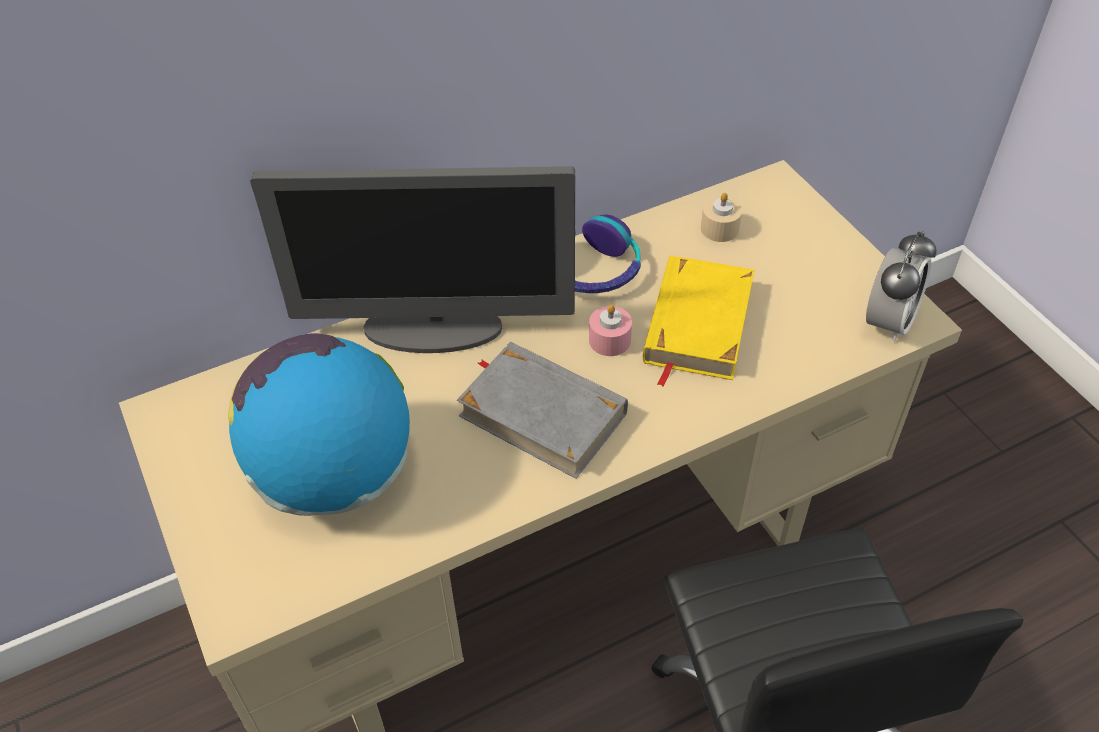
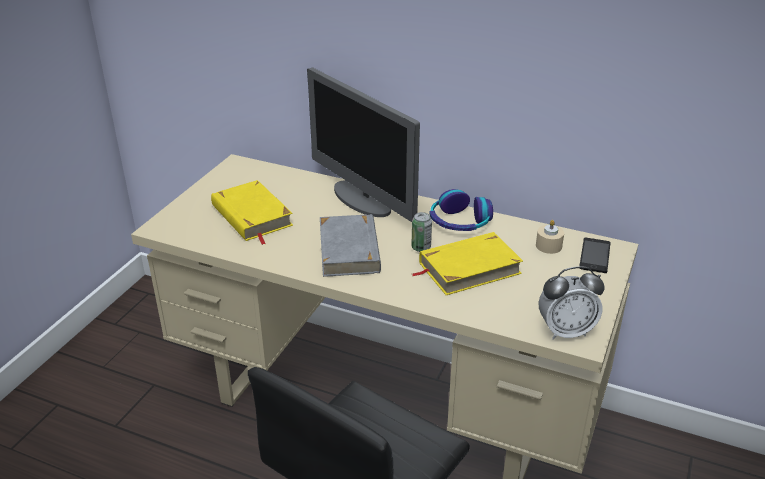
camera: 50 degrees right, 15 degrees down
globe [228,333,410,516] -> yellow book [211,180,293,245]
pink candle [589,304,632,356] -> can [411,212,432,252]
none -> phone [579,238,611,273]

